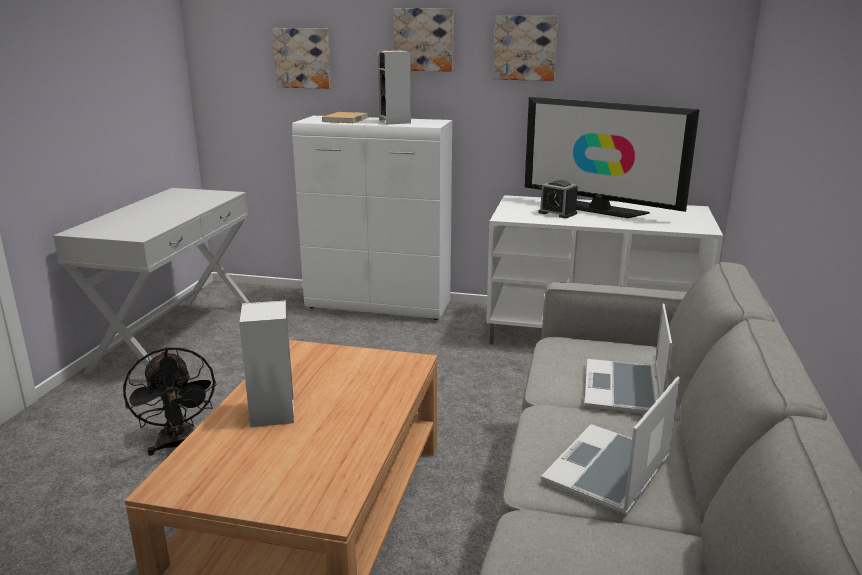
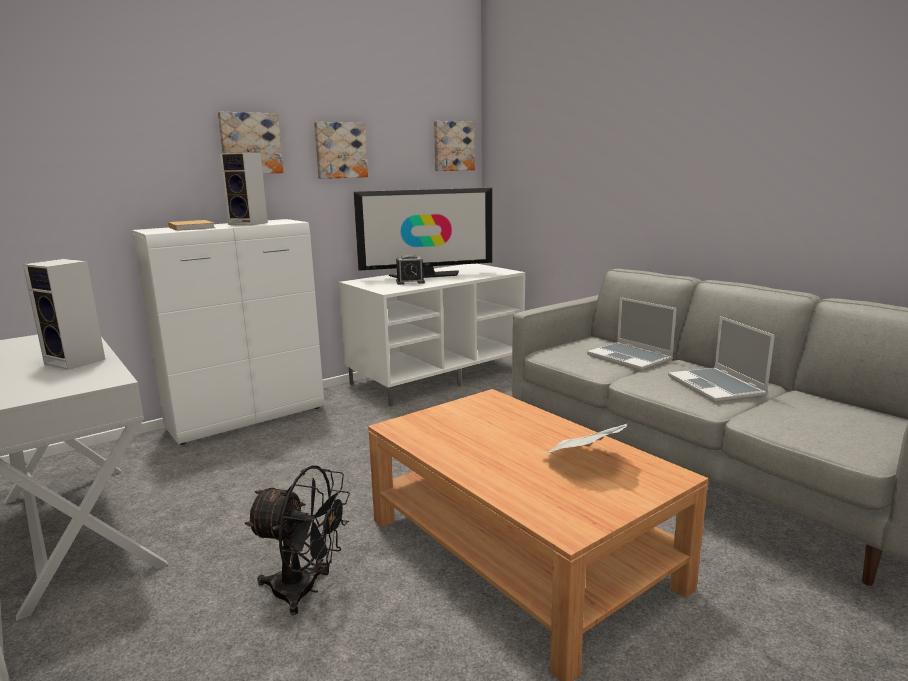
camera: 50 degrees left, 5 degrees down
speaker [239,300,294,427] -> speaker moved to [23,259,105,370]
picture [272,28,331,89] -> picture moved to [434,121,475,171]
none -> newspaper [543,423,628,454]

